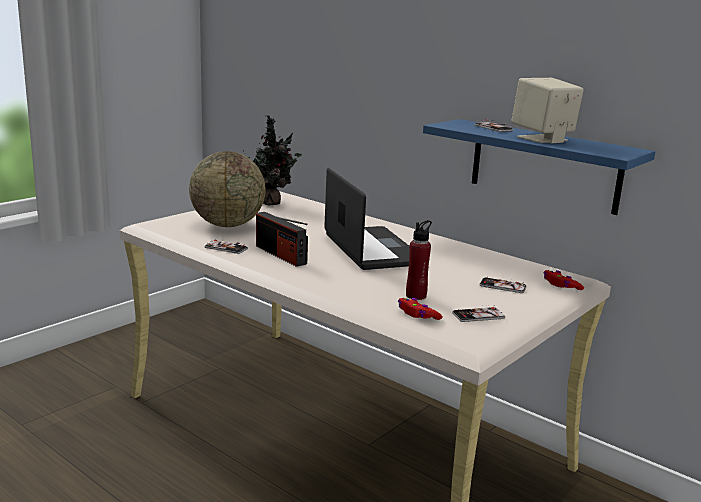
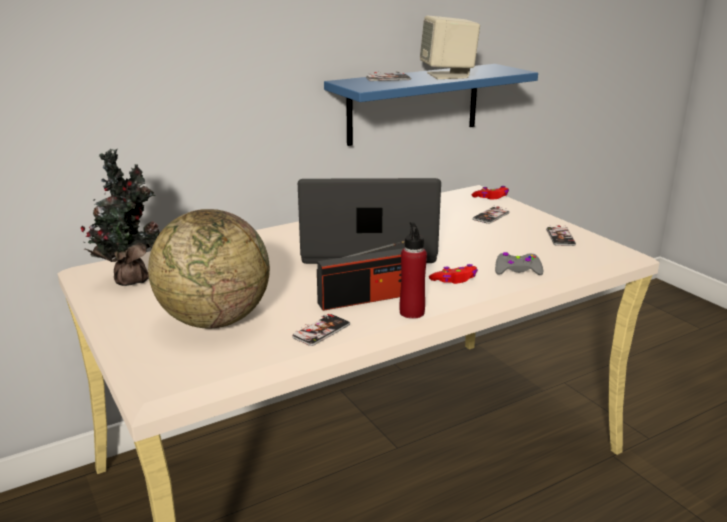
camera: 70 degrees left, 5 degrees up
red game controller [398,298,443,320] -> red game controller moved to [429,264,478,284]
red bottle [406,220,432,300] -> red bottle moved to [399,222,427,319]
none -> grey game controller [495,252,543,275]

